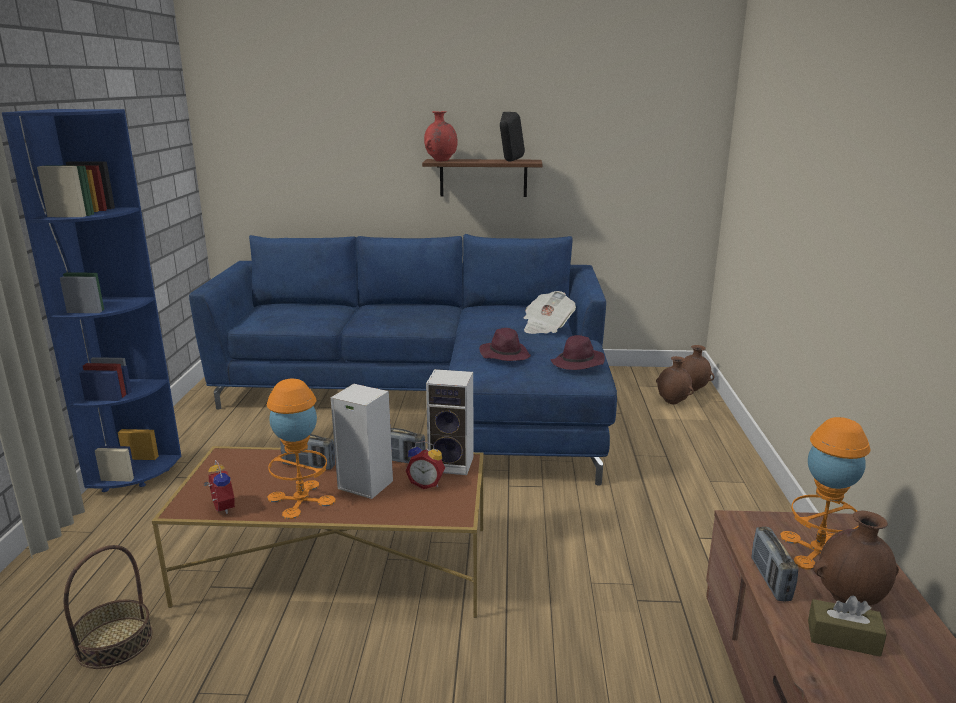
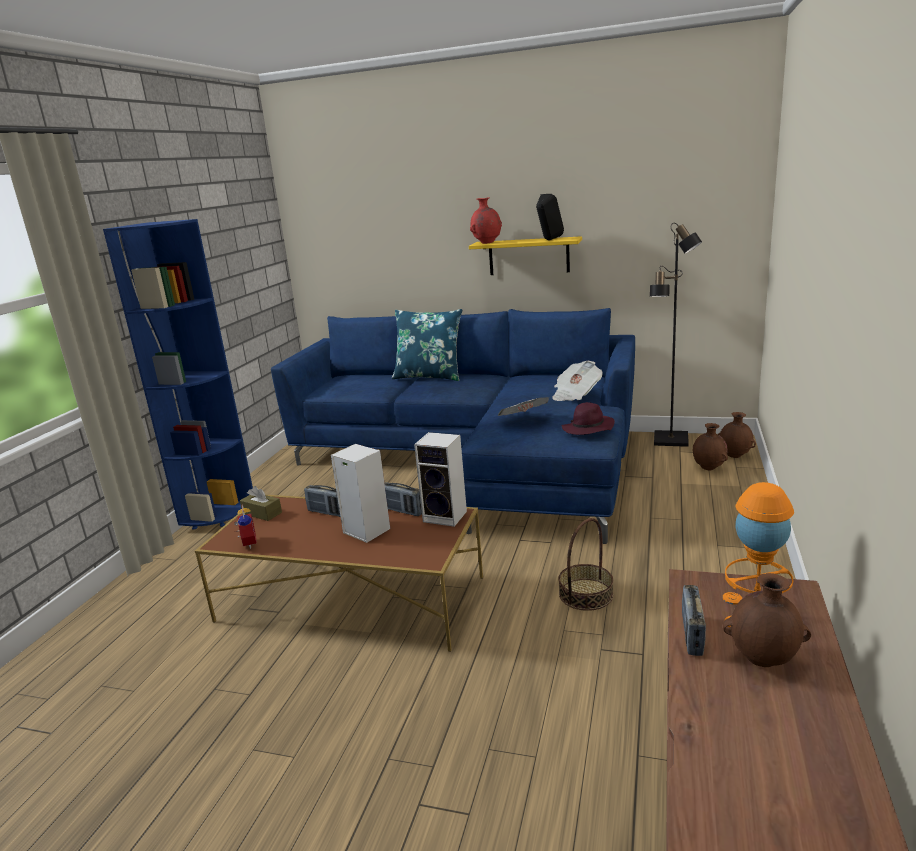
camera: 15 degrees right, 0 degrees up
basket [64,545,153,669] -> basket moved to [558,518,613,611]
orange table lamp [267,379,336,519] -> none
alarm clock [405,441,445,489] -> none
brown shelf [422,159,543,197] -> yellow shelf [469,236,582,275]
purple hat [479,328,531,361] -> newspaper [498,397,549,416]
brown tissue box [808,596,887,657] -> brown tissue box moved to [240,486,282,521]
none -> blue pillow [392,309,463,381]
none -> black floor lamp [650,223,702,447]

